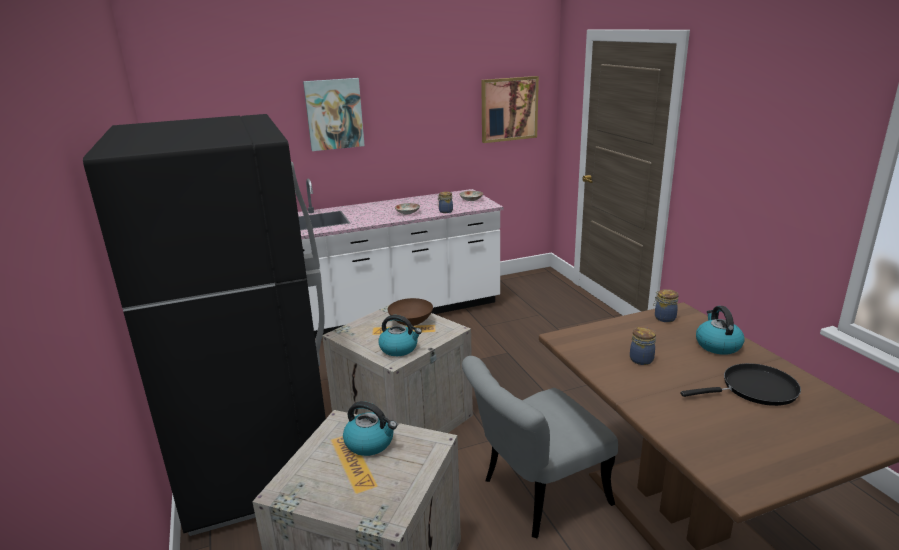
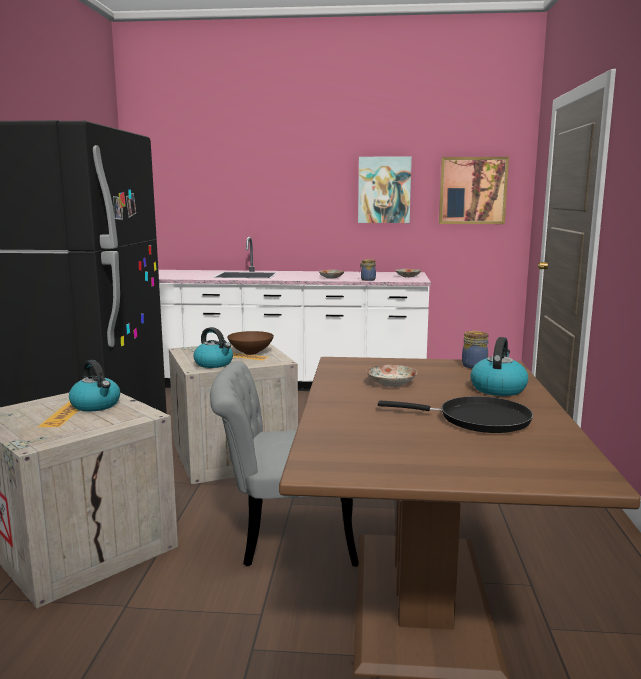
camera: 25 degrees right, 10 degrees down
picture [303,78,365,151] -> picture moved to [358,156,412,223]
jar [630,327,656,365] -> plate [367,365,417,387]

